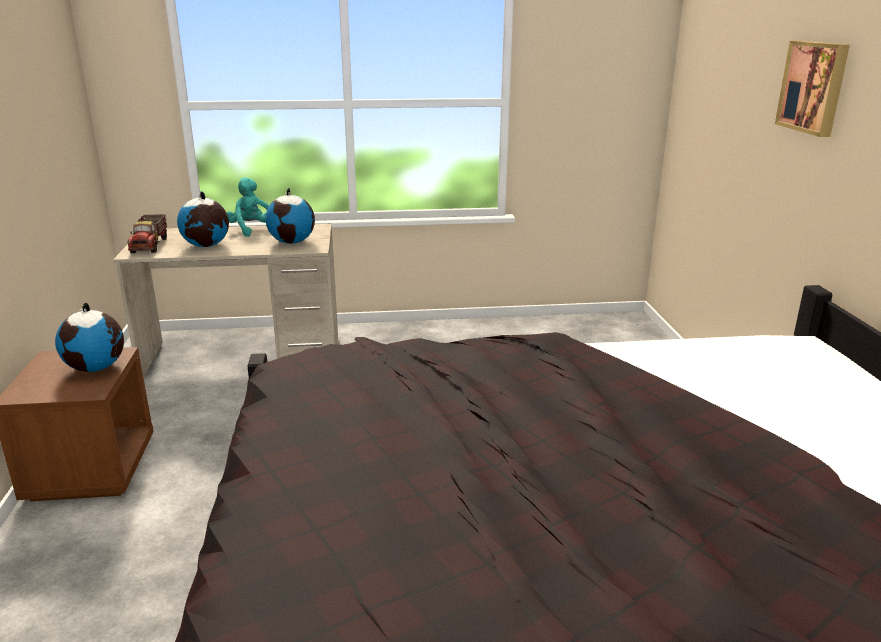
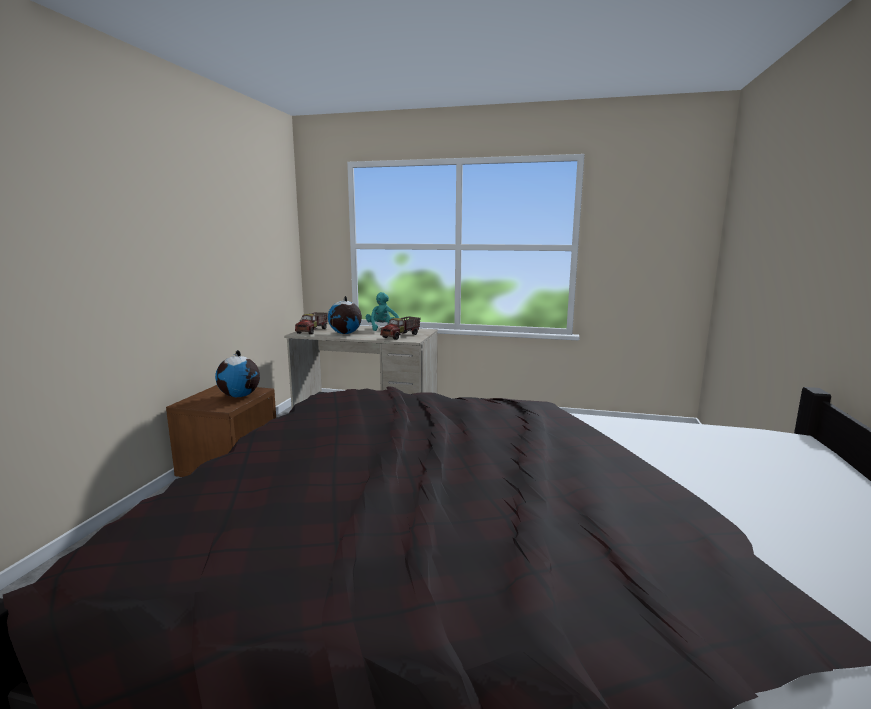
camera: 20 degrees right, 10 degrees down
globe [265,188,315,244] -> toy truck [380,316,421,340]
picture [775,41,850,137] -> none

